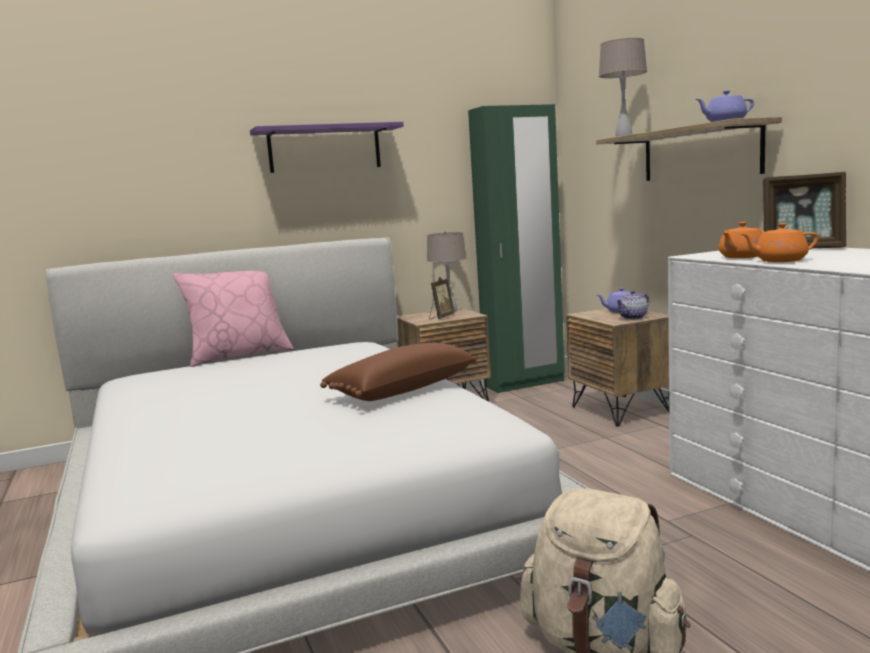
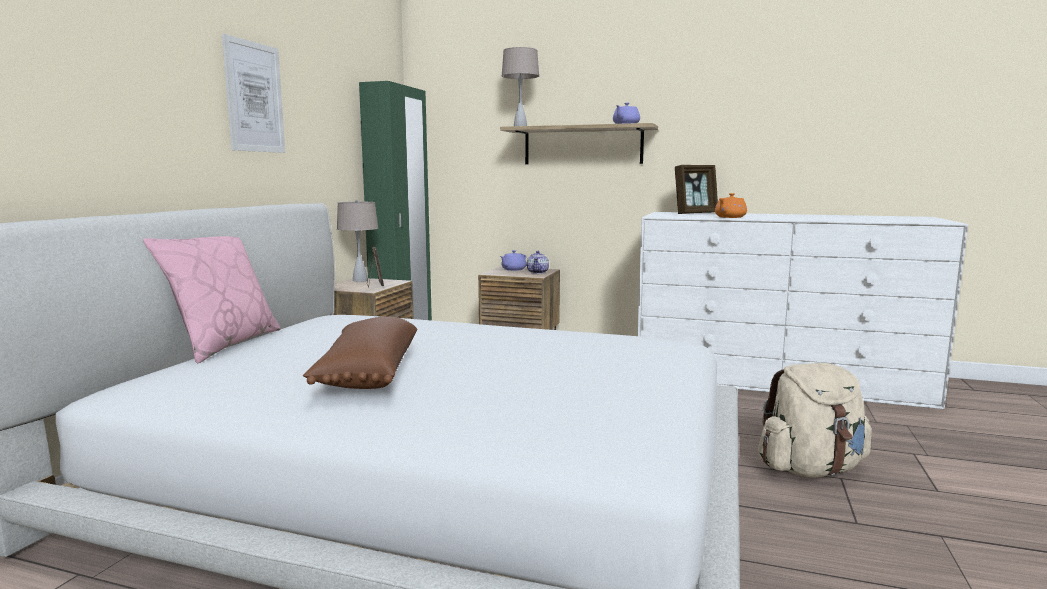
camera: 50 degrees left, 0 degrees up
purple shelf [250,122,404,173] -> picture [222,34,285,153]
brown pillow [320,343,477,401] -> brown pillow moved to [303,316,417,389]
orange teapot [719,222,762,258] -> none

